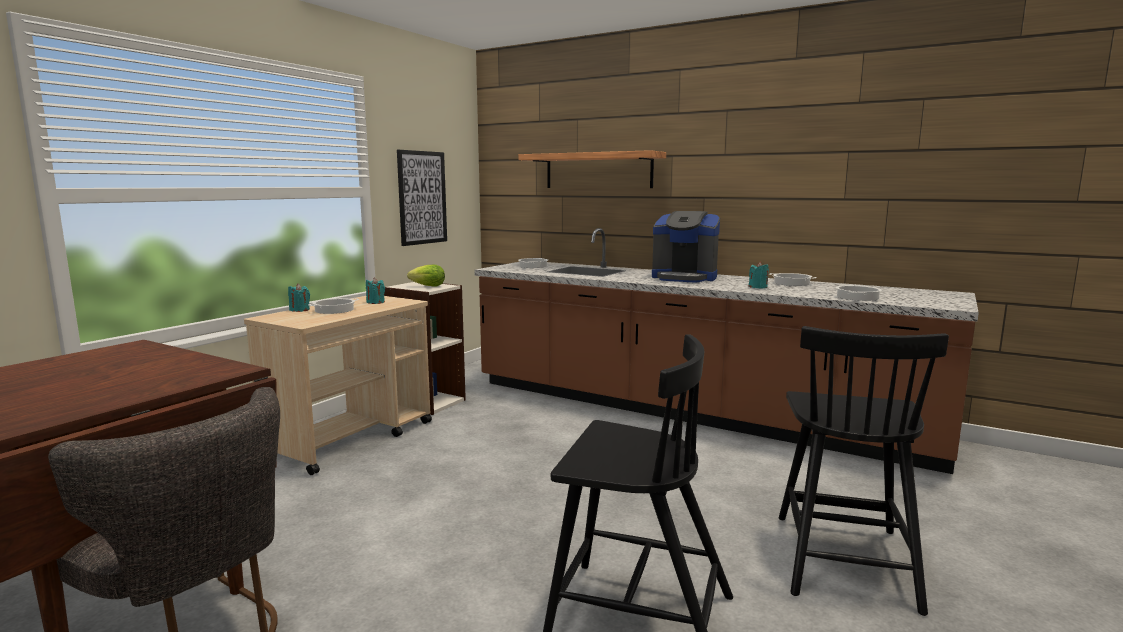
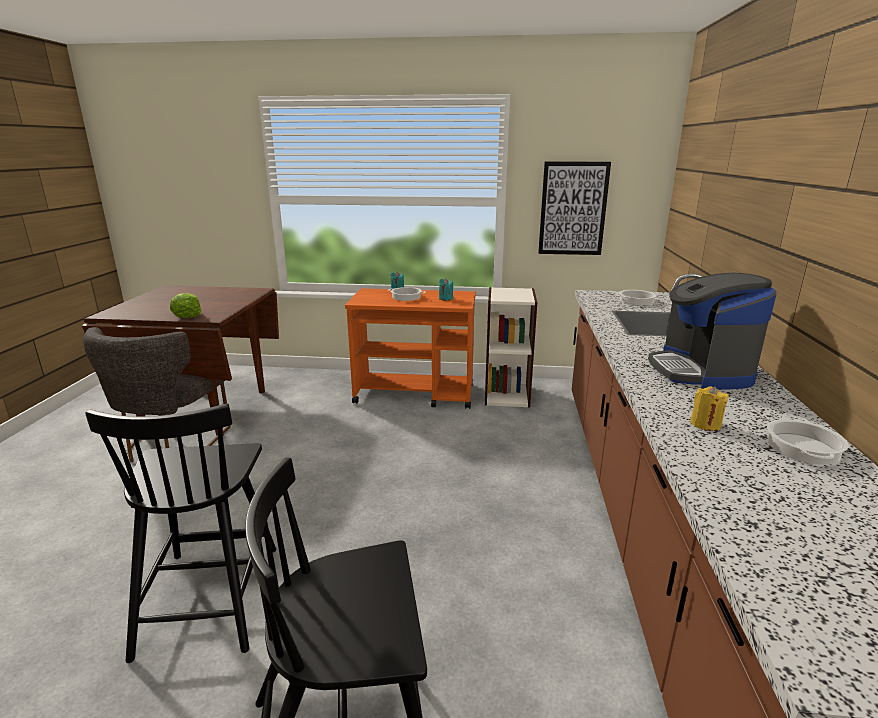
camera: 65 degrees right, 10 degrees up
beige cart [244,296,432,475] -> orange cart [345,288,476,409]
lettuce [407,265,445,287] -> lettuce moved to [170,293,201,318]
shelf [519,150,666,188] -> none
turquoise candle [749,262,769,289] -> yellow candle [690,386,729,431]
cooking pot [836,285,882,301] -> none

